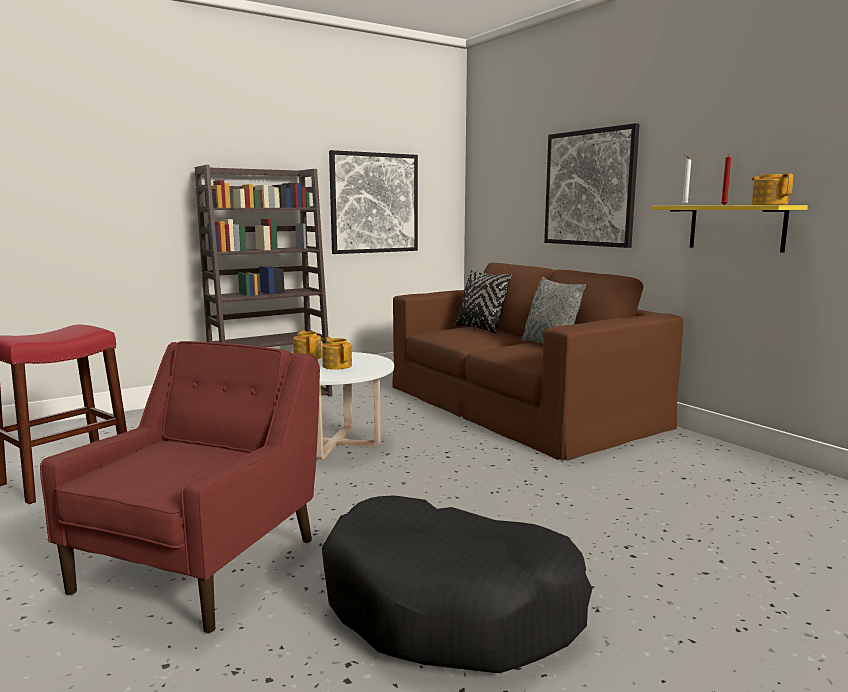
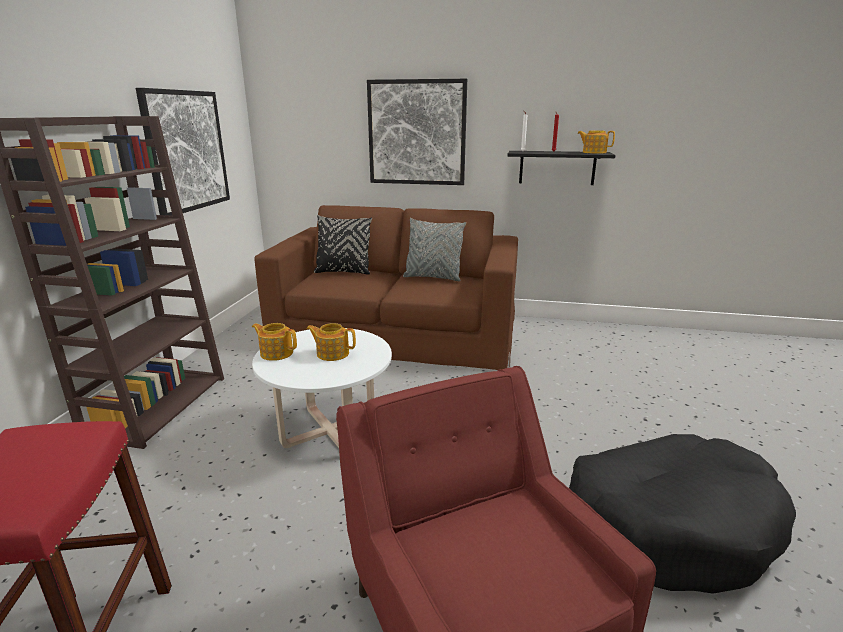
camera: 45 degrees left, 10 degrees up
yellow shelf [651,205,808,253] -> black shelf [508,151,615,185]

